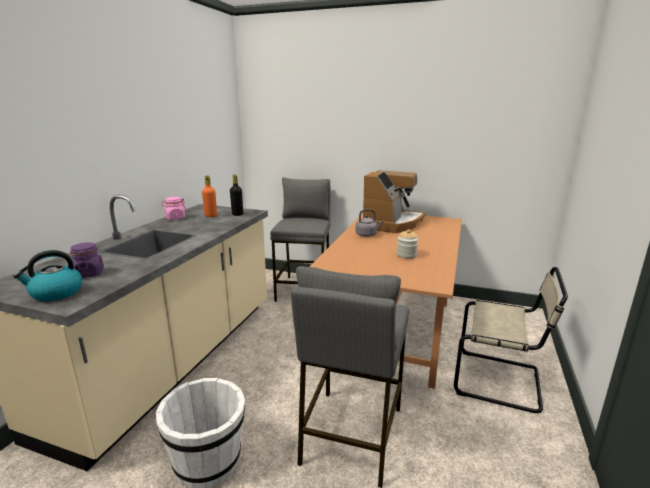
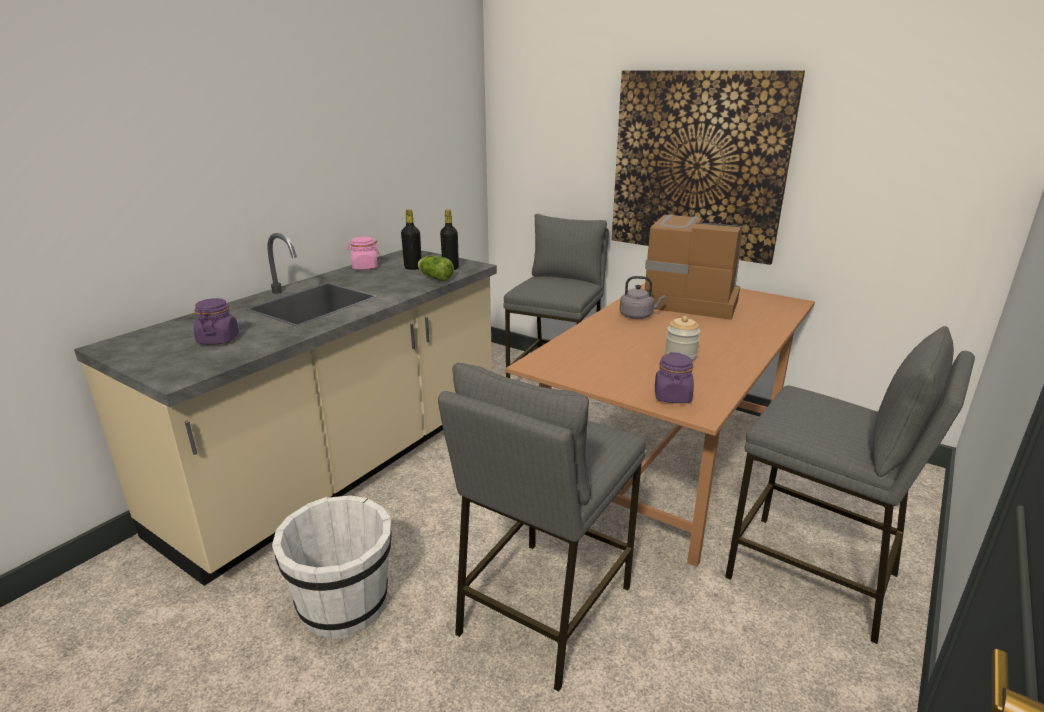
camera: 15 degrees right, 5 degrees up
kettle [13,250,82,301] -> none
orange bottle [202,176,217,217] -> black bottle [401,209,422,270]
coffee machine [363,170,426,233] -> coffee machine turned 105 degrees counterclockwise [644,214,742,320]
beige chair [454,267,568,413] -> grey stool [725,326,975,644]
none -> lettuce [418,256,454,281]
none -> picture [612,70,805,265]
none -> purple jar [655,352,694,403]

